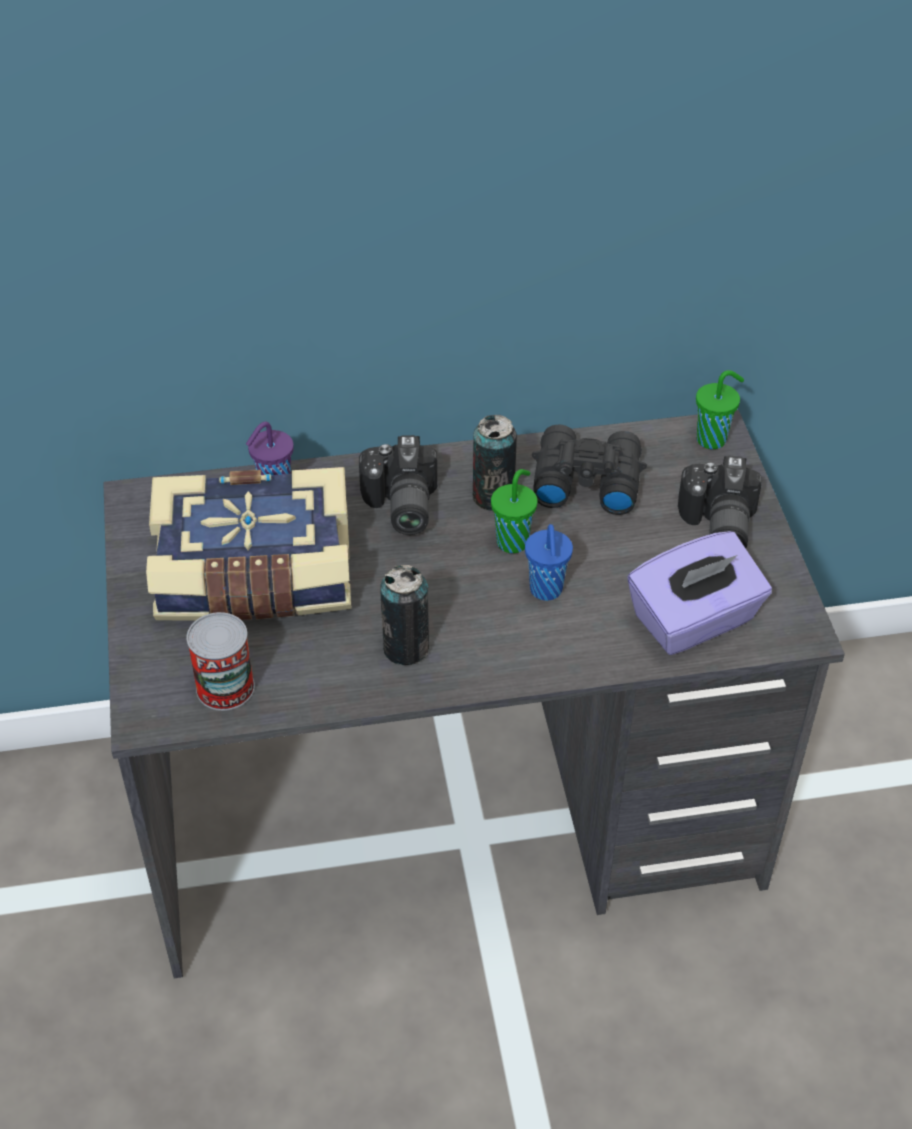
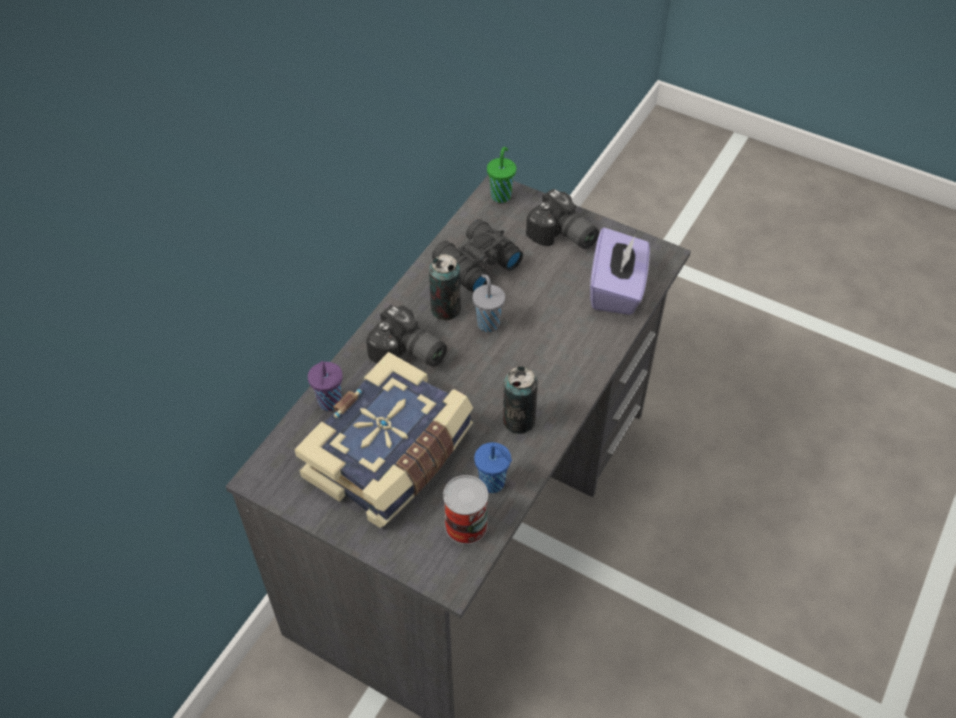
camera: 50 degrees left, 5 degrees up
green cup [491,469,537,553] -> grey cup [473,274,505,332]
blue cup [525,524,573,601] -> blue cup moved to [474,442,512,493]

